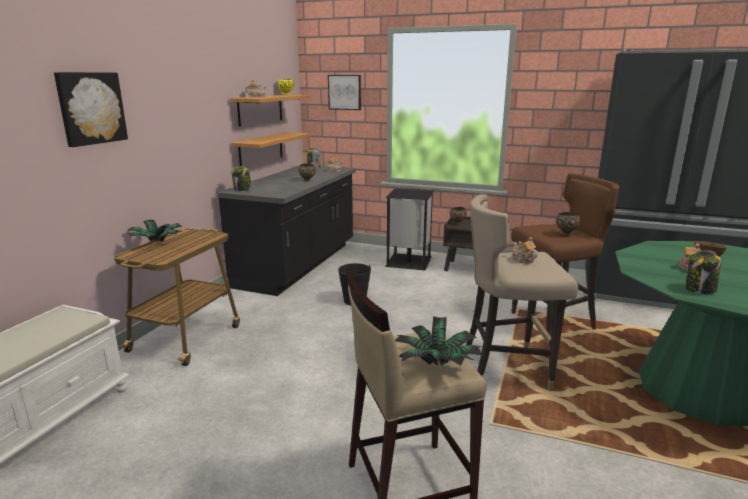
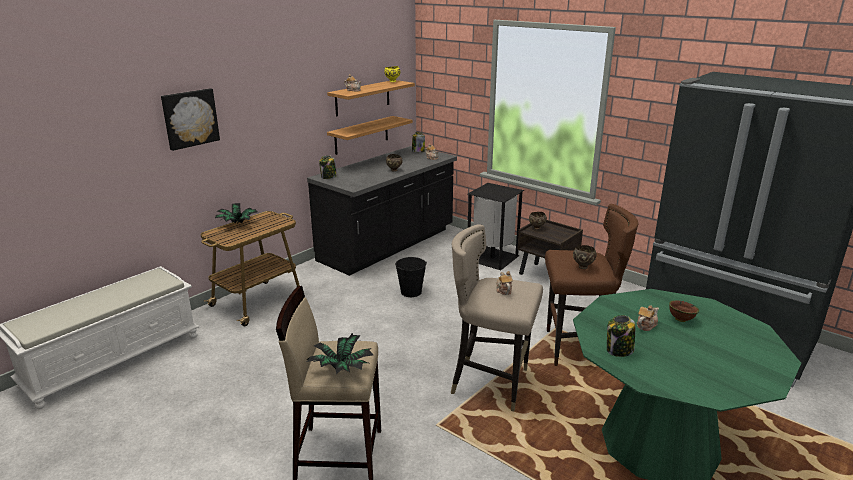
camera: 20 degrees right, 5 degrees up
picture [328,75,361,110] -> none

